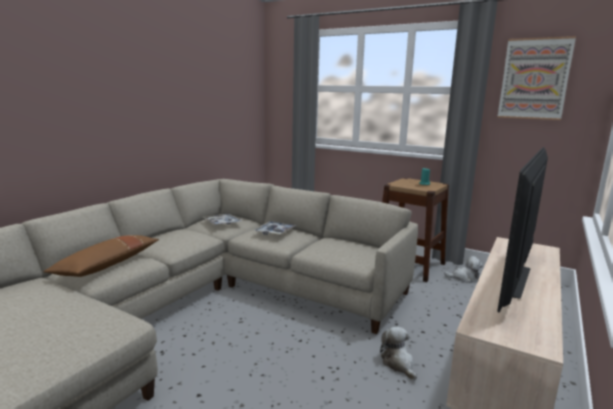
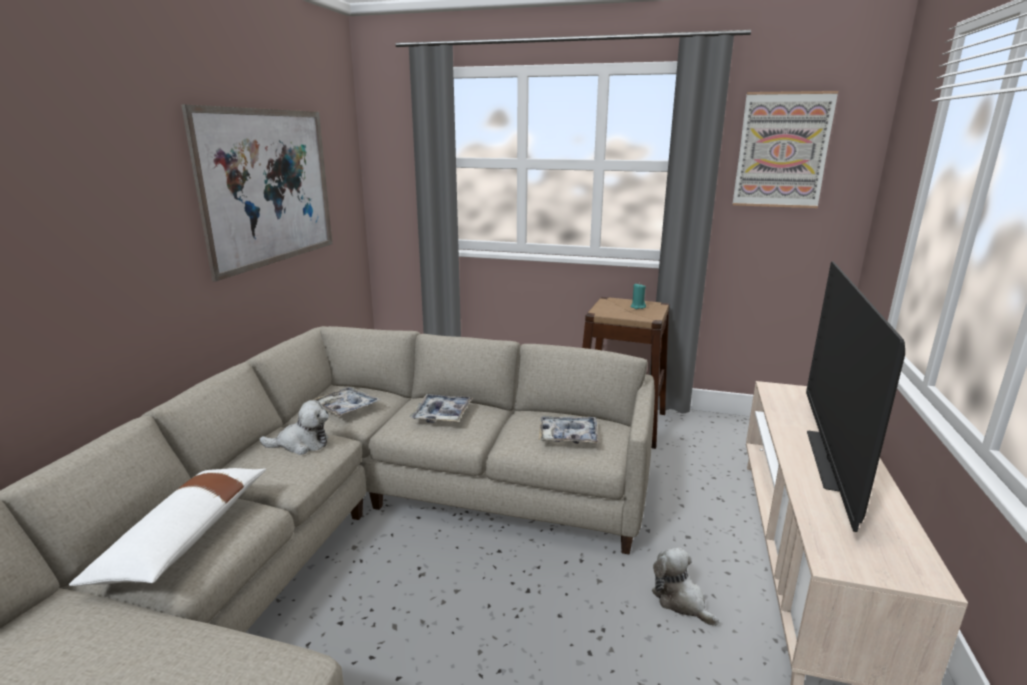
camera: 15 degrees left, 5 degrees up
brown pillow [43,235,159,277] -> white pillow [69,468,266,586]
plush toy [444,256,483,283] -> plush toy moved to [259,400,329,455]
none -> picture [181,104,332,282]
none -> tray [539,416,598,444]

